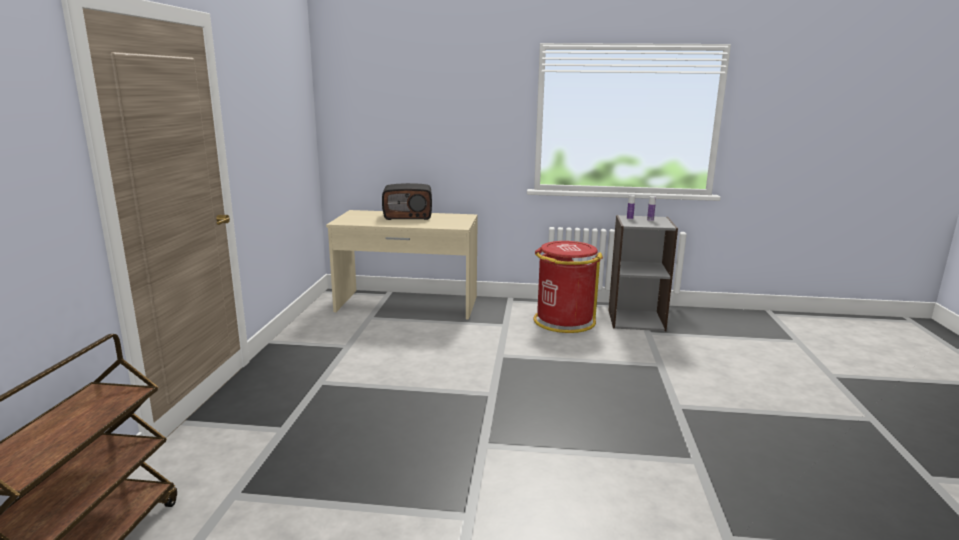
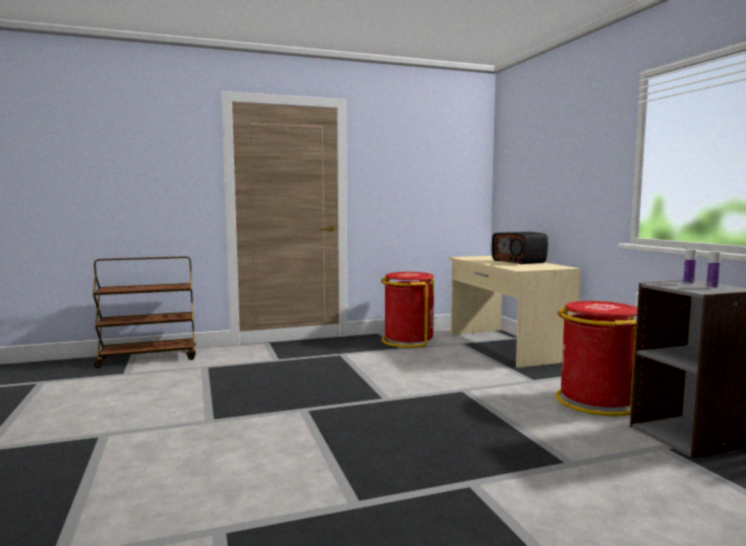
camera: 65 degrees right, 10 degrees down
none -> red trash can [381,272,434,348]

